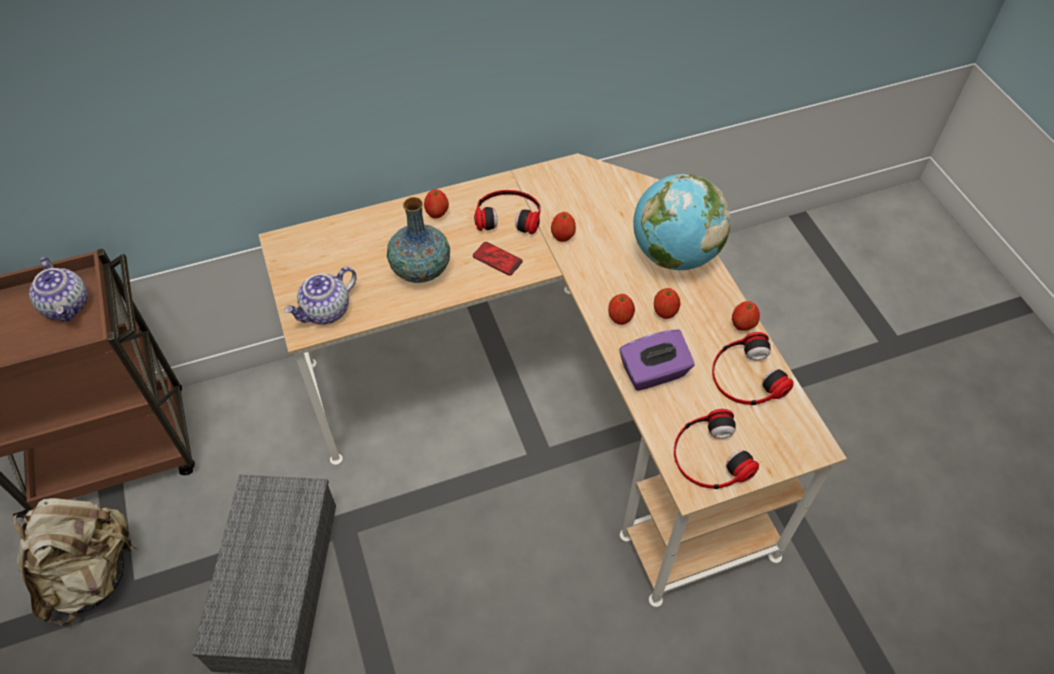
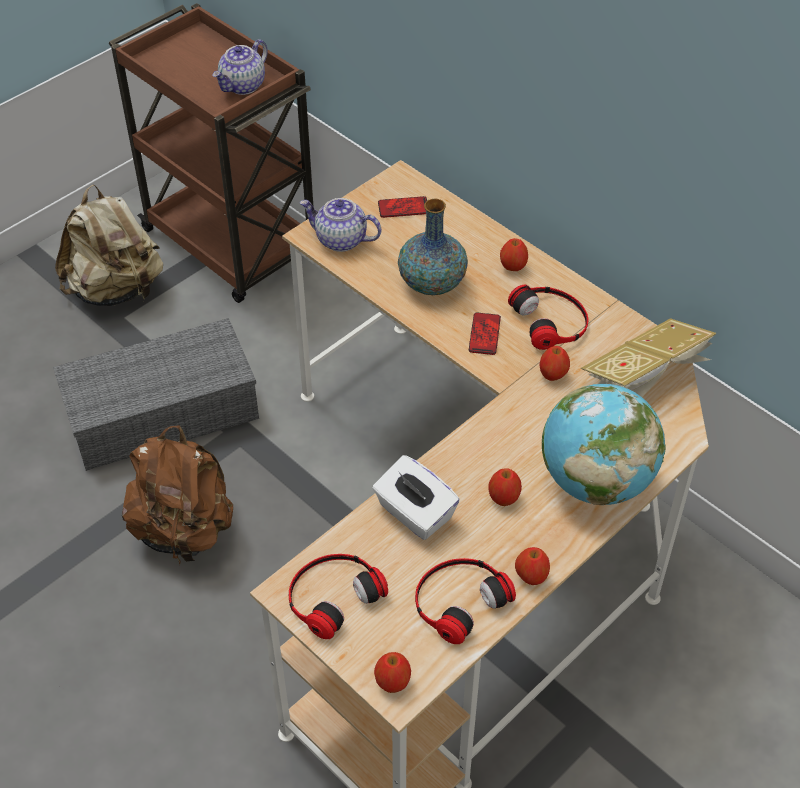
camera: 65 degrees right, 5 degrees down
apple [608,294,635,325] -> apple moved to [374,652,411,693]
purple tissue box [620,329,695,391] -> white tissue box [372,455,460,540]
none -> brown backpack [122,425,233,564]
none -> phone [378,196,427,218]
none -> book [581,318,716,397]

